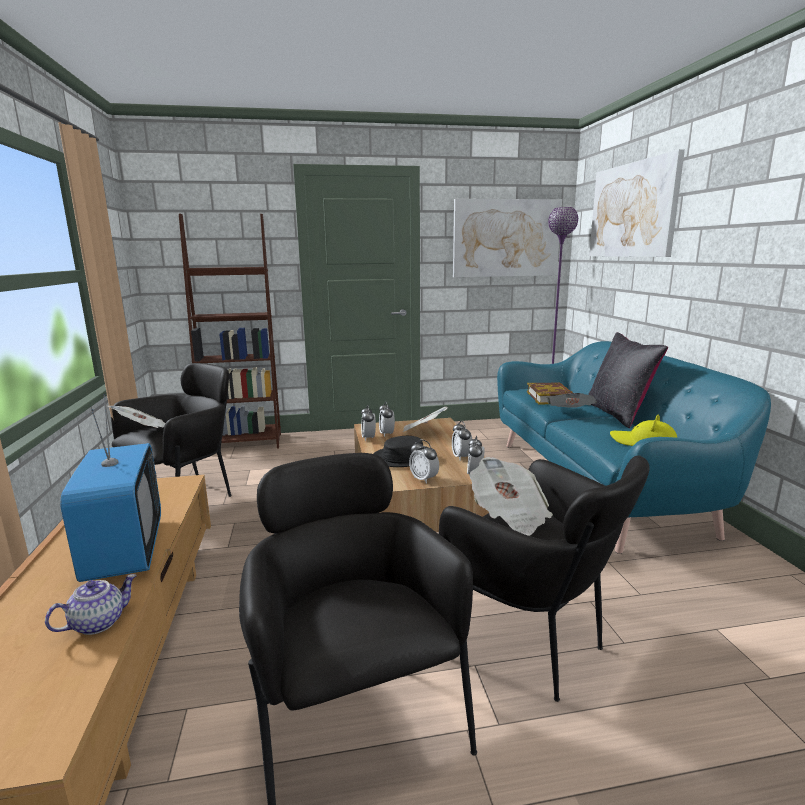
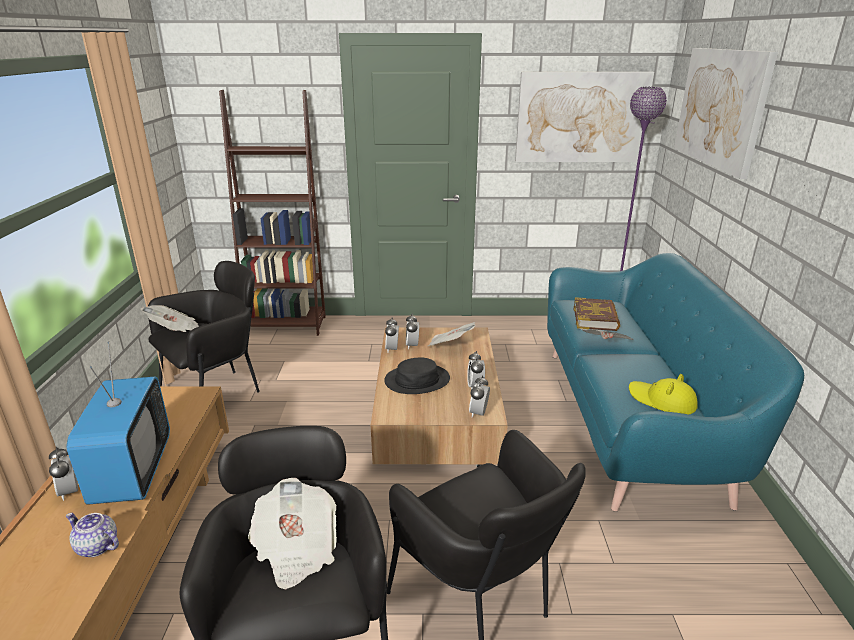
camera: 10 degrees right, 10 degrees up
teapot [45,574,137,635] -> teapot turned 120 degrees counterclockwise [66,513,119,557]
alarm clock [409,439,439,484] -> alarm clock moved to [49,447,78,501]
newspaper [470,457,553,536] -> newspaper moved to [248,478,337,590]
black pillow [588,332,668,428] -> none

